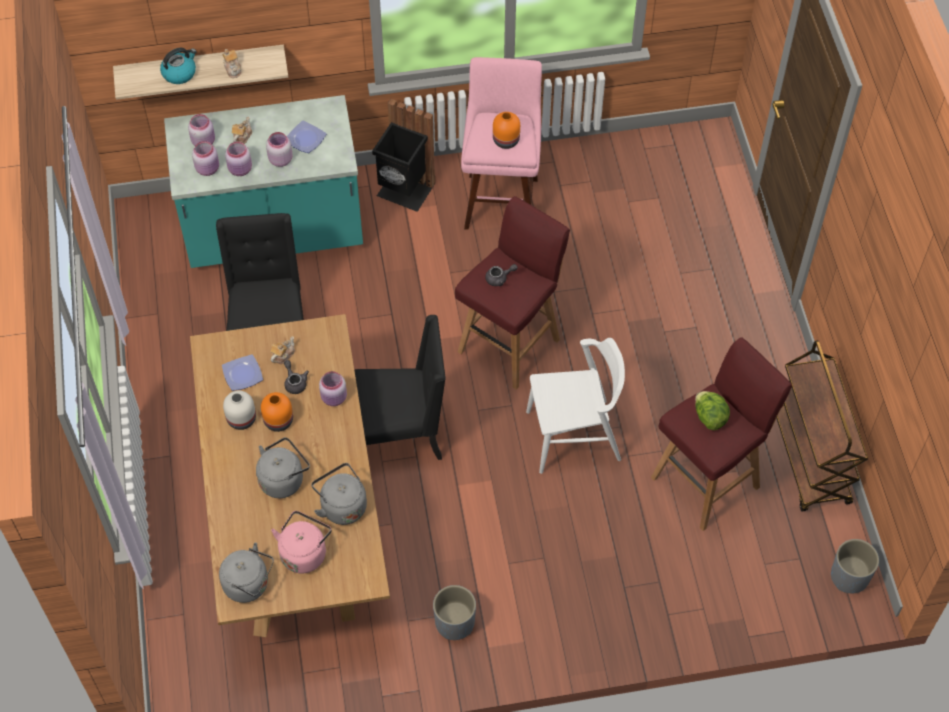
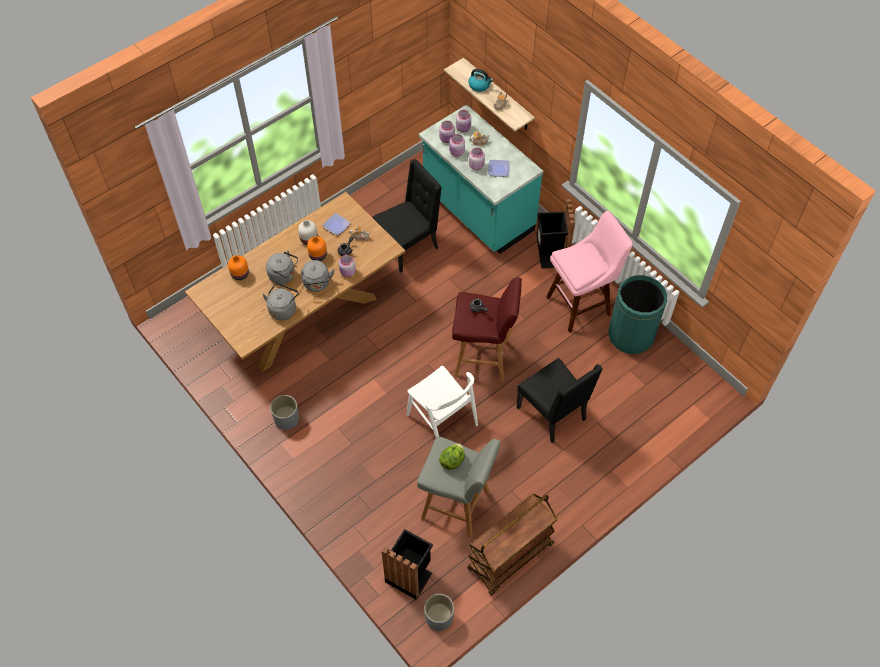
camera: 60 degrees right, 0 degrees up
grey kettle [219,542,274,603] -> grey kettle moved to [301,260,335,292]
pink kettle [271,511,332,574] -> none
black chair [354,315,446,460] -> black chair moved to [517,358,602,443]
orange vase [493,112,520,149] -> orange vase moved to [228,255,249,280]
red stool [651,337,792,531] -> grey stool [417,437,501,537]
none -> black trash can [381,529,433,600]
none -> green trash can [608,275,667,354]

